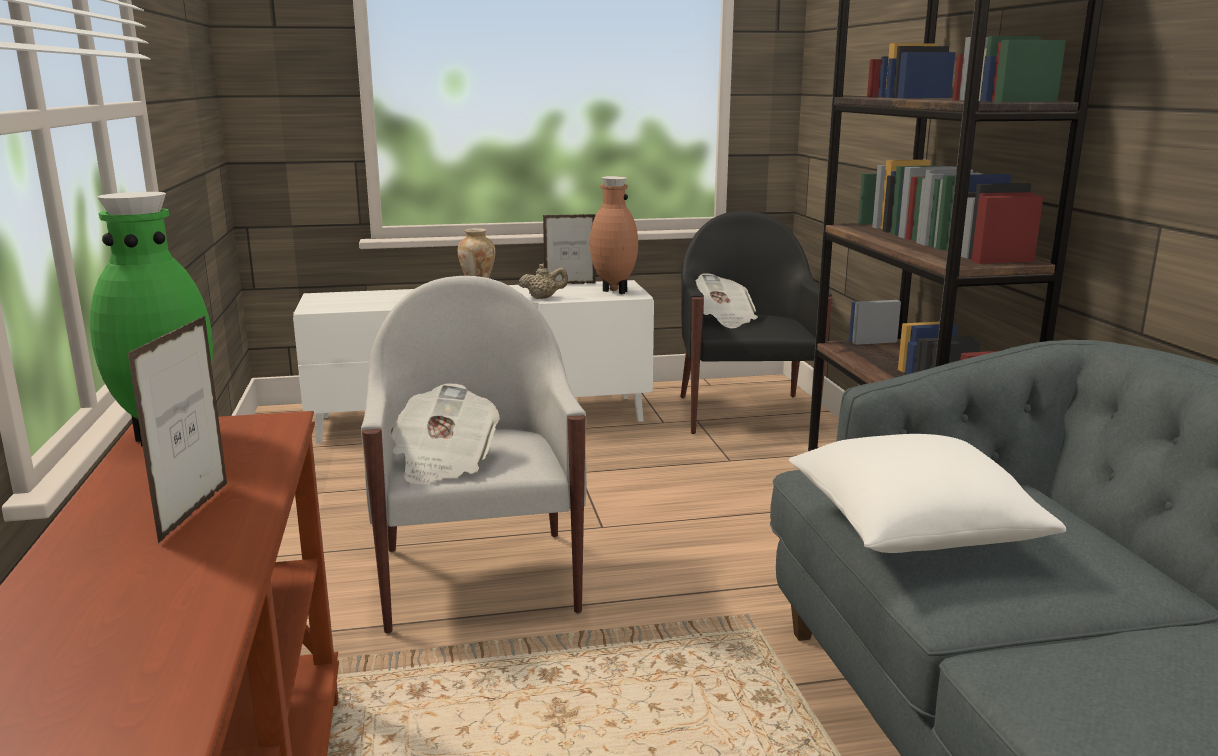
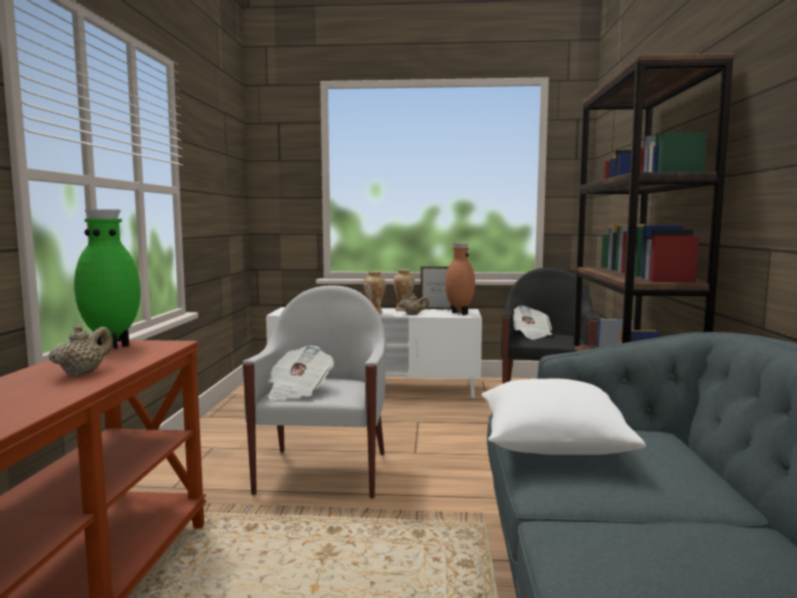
camera: 15 degrees right, 10 degrees down
picture frame [128,315,228,544] -> beige teapot [49,325,113,376]
none -> vase [393,269,415,311]

